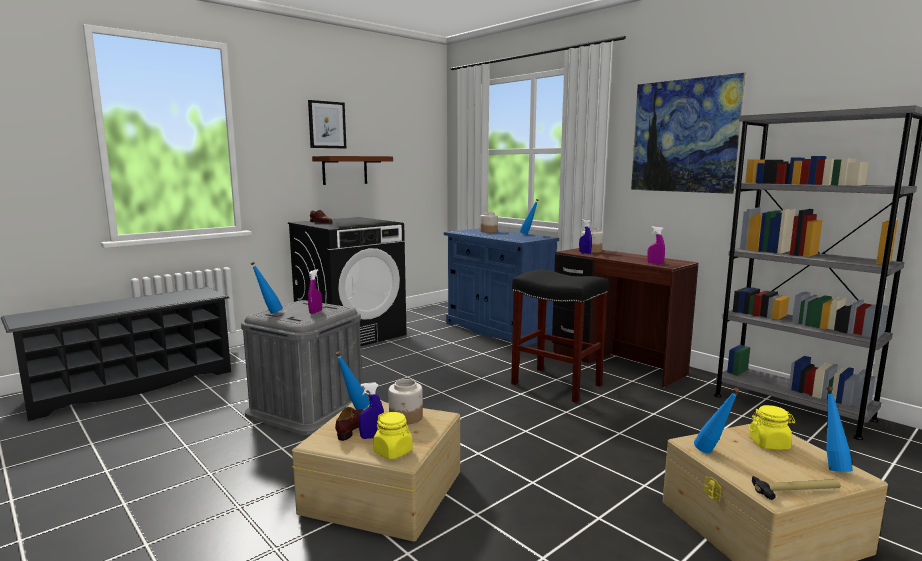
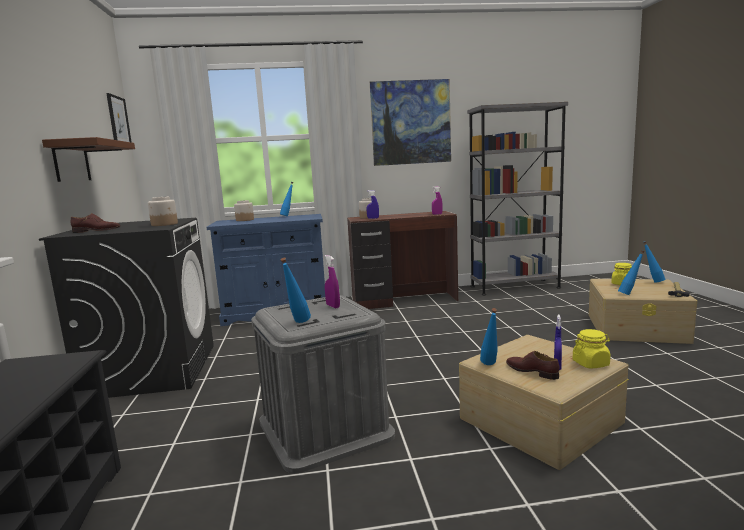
camera: 55 degrees left, 0 degrees up
picture [308,100,346,149] -> picture moved to [106,93,131,142]
jar [388,379,423,425] -> jar moved to [148,197,178,226]
black stool [511,270,609,403] -> none

